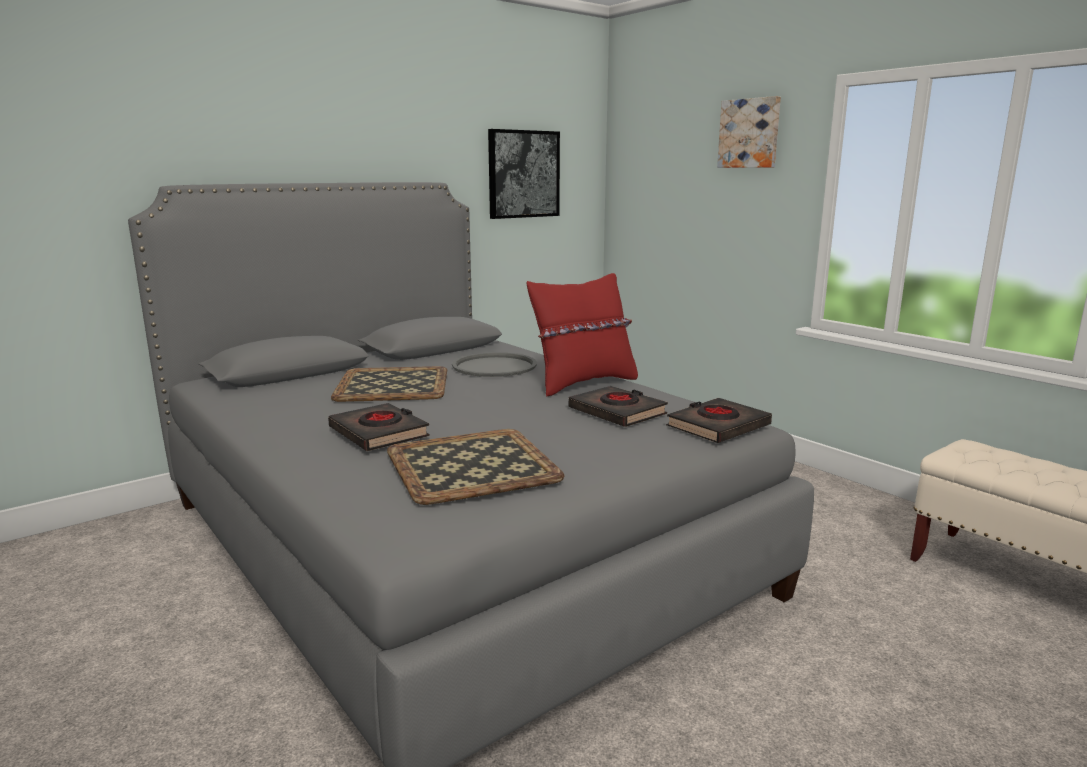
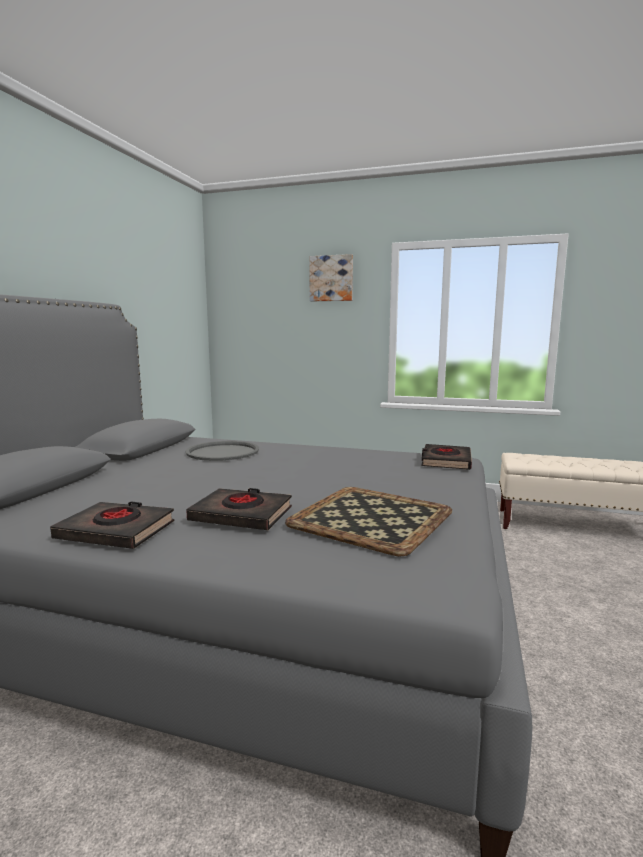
camera: 35 degrees left, 5 degrees down
tray [331,366,447,402] -> none
picture [488,129,560,219] -> none
red pillow [527,273,638,397] -> none
black book [569,386,668,427] -> black book moved to [50,502,174,549]

